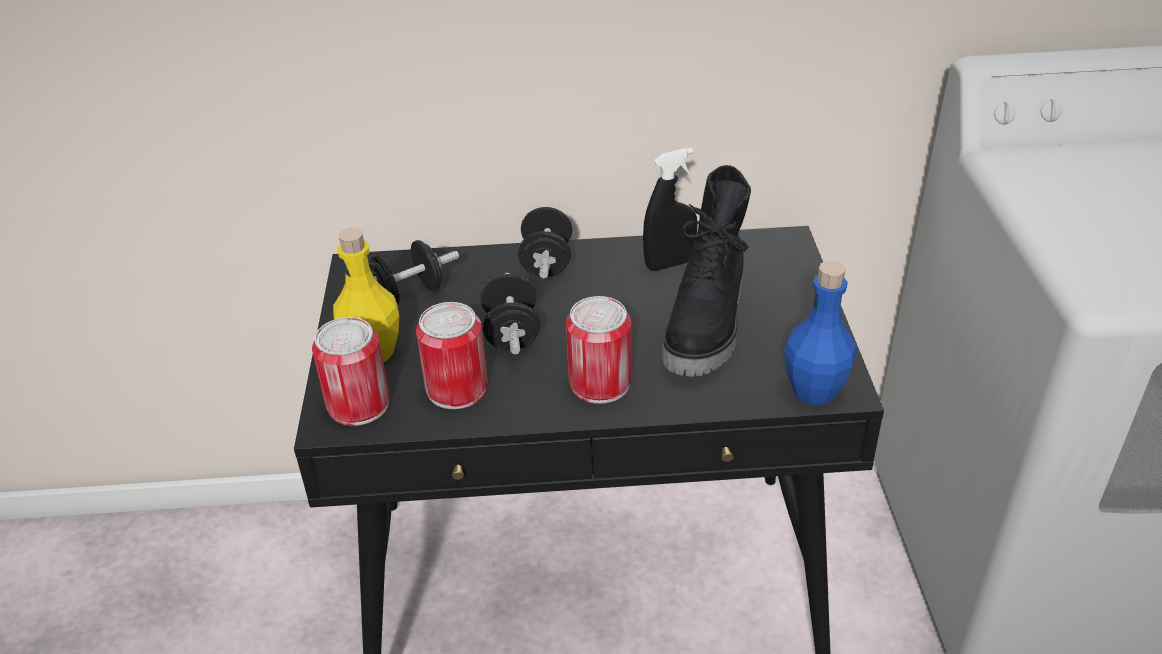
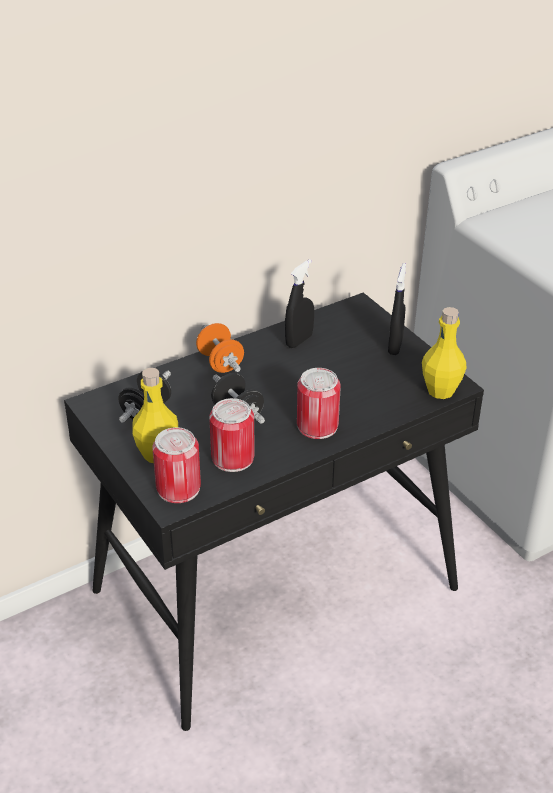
camera: 30 degrees left, 0 degrees up
black dumbbell [518,207,572,278] -> orange dumbbell [196,323,244,373]
black boot [662,165,751,376] -> none
blue bottle [784,261,857,405] -> yellow bottle [422,307,467,399]
none -> black spray bottle [388,263,406,355]

